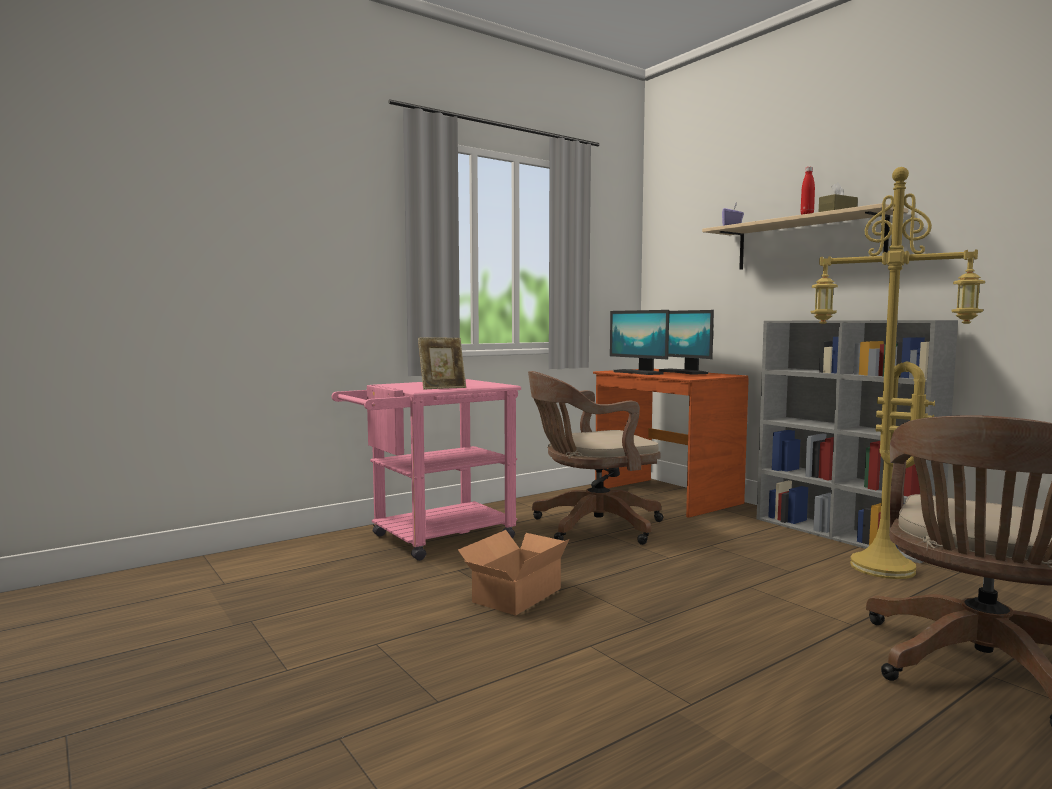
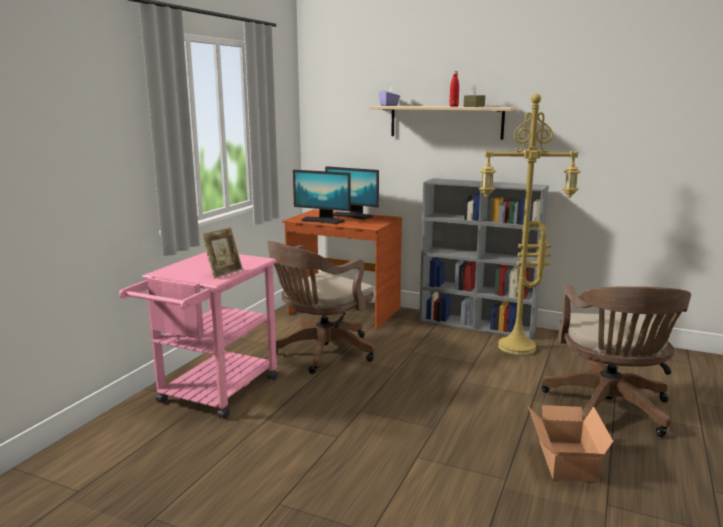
camera: 30 degrees left, 10 degrees up
cardboard box [458,530,569,616] -> cardboard box moved to [528,405,614,482]

